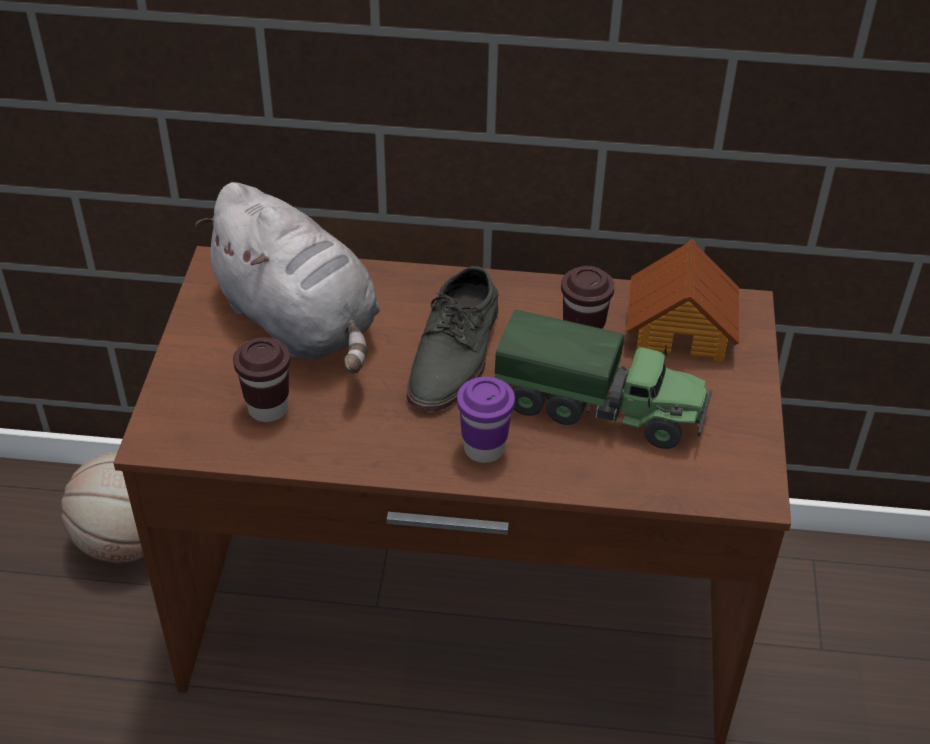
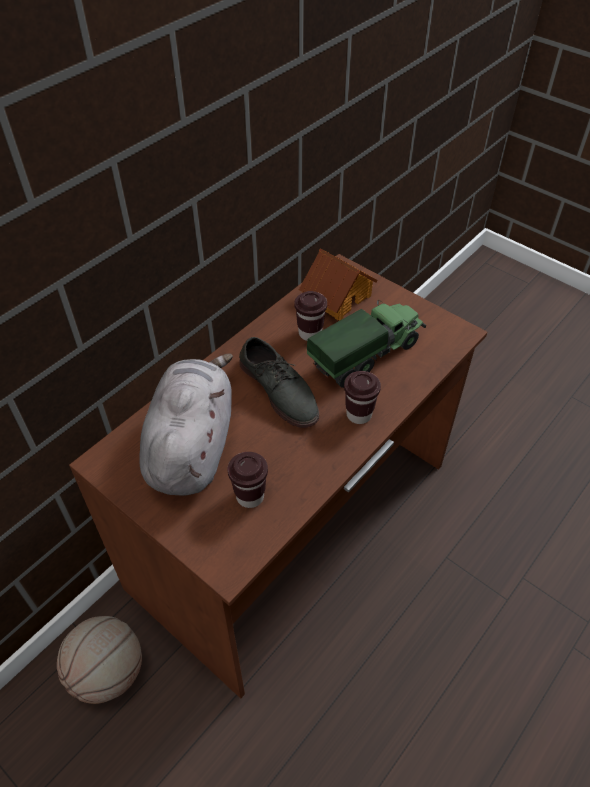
camera: 55 degrees left, 5 degrees up
grey plush toy [195,182,380,373] -> grey plush toy turned 75 degrees counterclockwise [139,353,233,496]
purple cup [457,377,515,463] -> brown cup [344,371,381,424]

